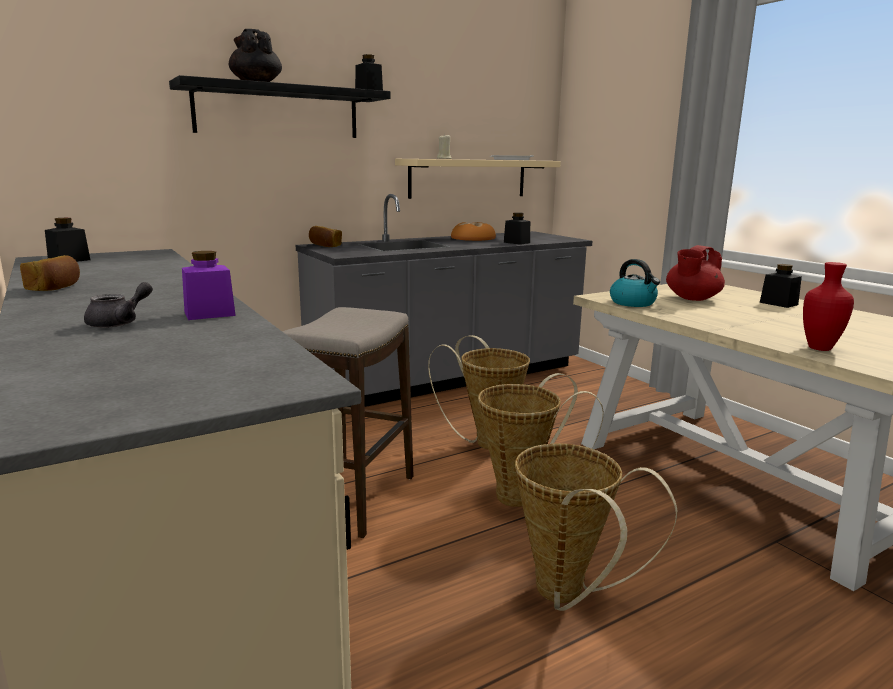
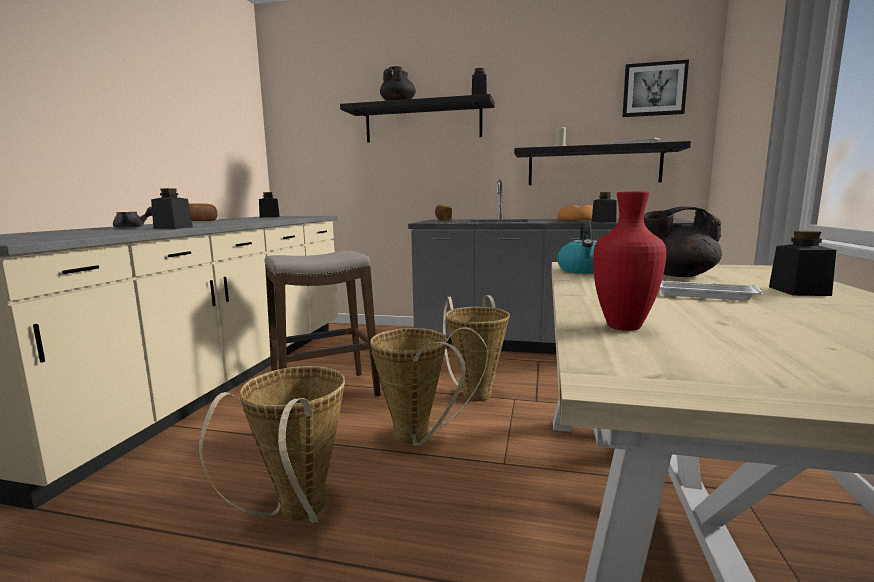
camera: 45 degrees right, 5 degrees down
purple jar [182,251,236,320] -> black jar [151,188,193,229]
beige shelf [395,159,561,199] -> black shelf [514,141,691,185]
red teapot [666,245,725,301] -> black teapot [644,206,722,277]
none -> picture [623,60,689,117]
none -> white tray [659,281,763,301]

